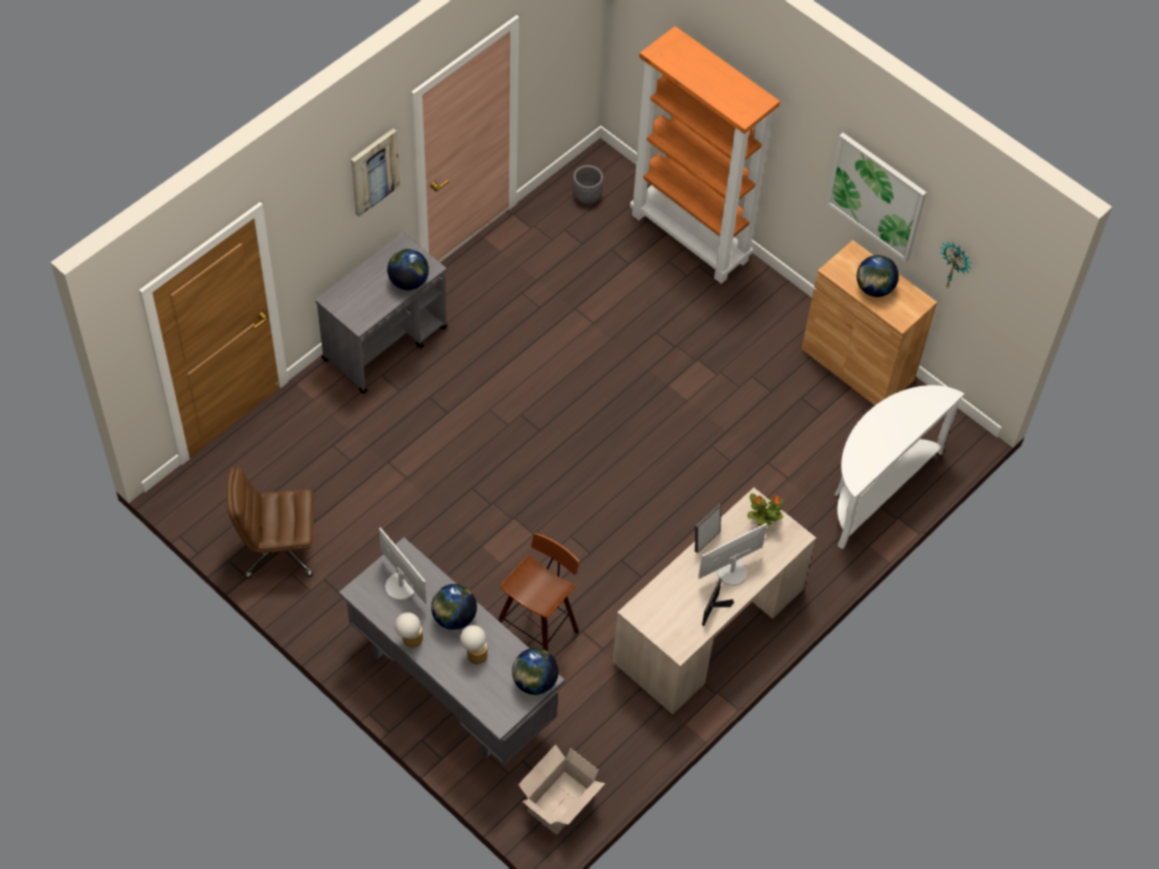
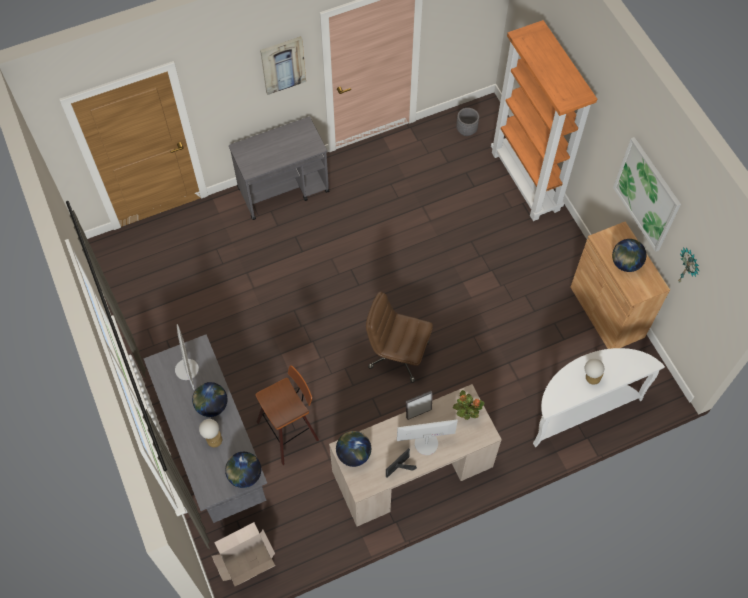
camera: 25 degrees right, 5 degrees up
brown office chair [227,467,314,579] -> brown office chair moved to [366,292,433,383]
globe [387,249,429,290] -> globe moved to [336,431,371,467]
table lamp [395,612,423,647] -> table lamp moved to [585,359,604,385]

